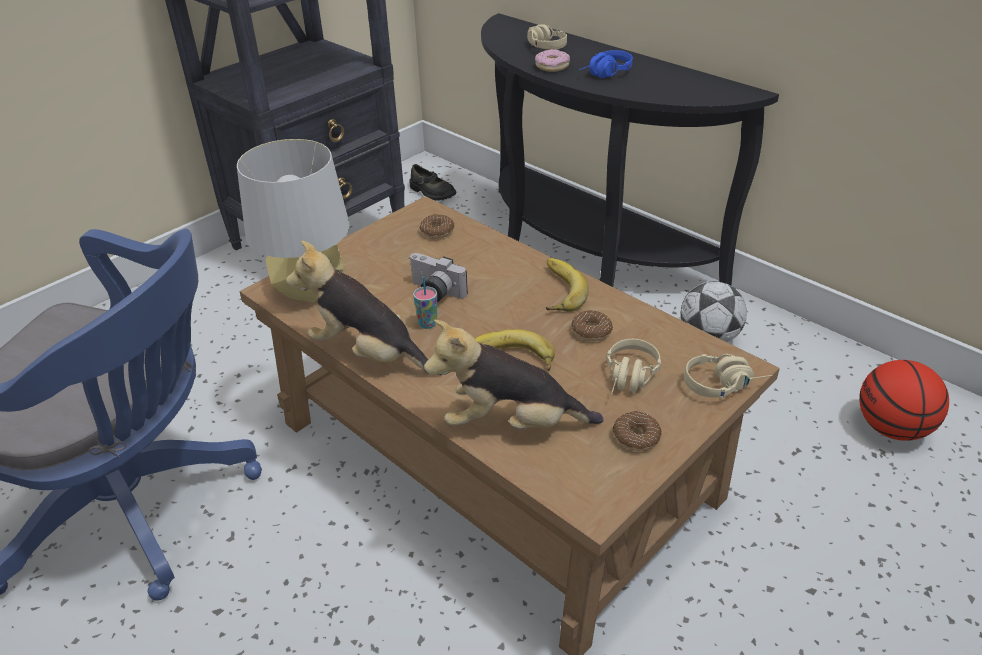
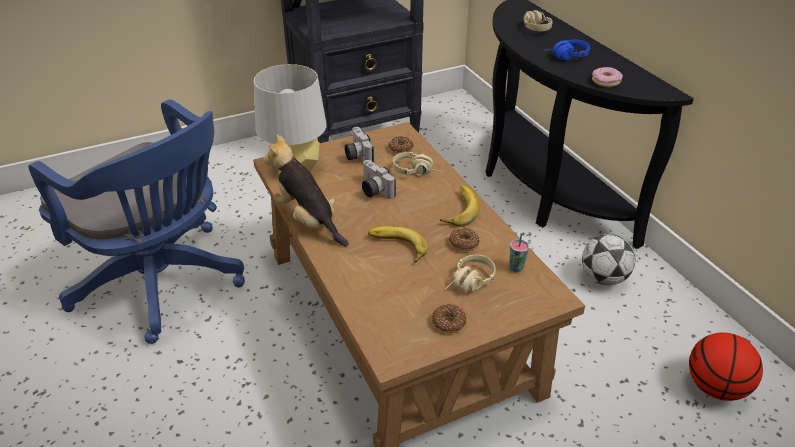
camera: 20 degrees right, 0 degrees up
black shoe [410,164,456,201] -> none
cup [413,277,437,329] -> cup moved to [509,233,529,272]
plush toy [424,320,604,429] -> none
donut [535,49,570,72] -> donut moved to [592,67,623,87]
beige headphones [684,354,772,398] -> beige headphones moved to [393,152,442,176]
none -> camera [345,127,374,163]

